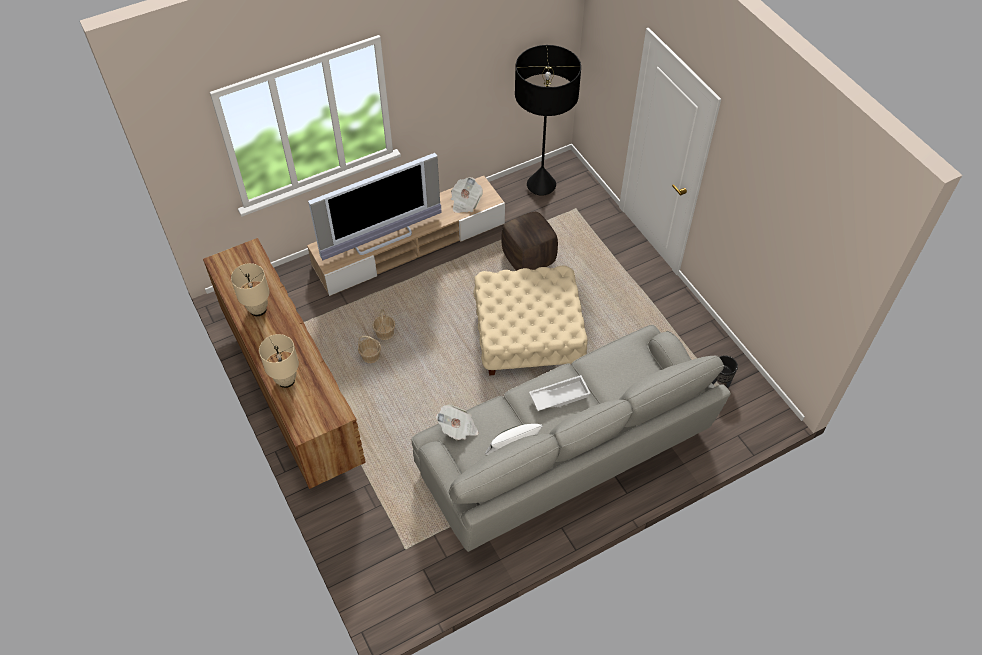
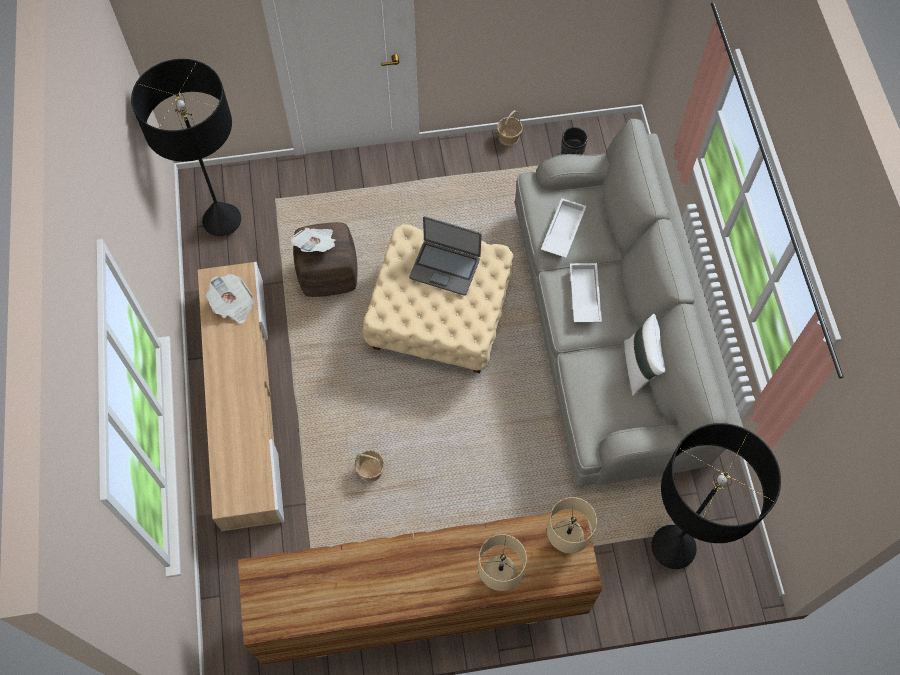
camera: 70 degrees left, 10 degrees up
beige table lamp [231,263,270,316] -> beige table lamp moved to [547,497,597,553]
television [308,153,442,260] -> none
basket [358,336,381,363] -> basket moved to [497,110,523,146]
newspaper [436,404,478,440] -> newspaper moved to [291,228,335,252]
none -> laptop [409,216,482,296]
none -> white tray [541,198,586,258]
none -> black floor lamp [651,423,781,569]

